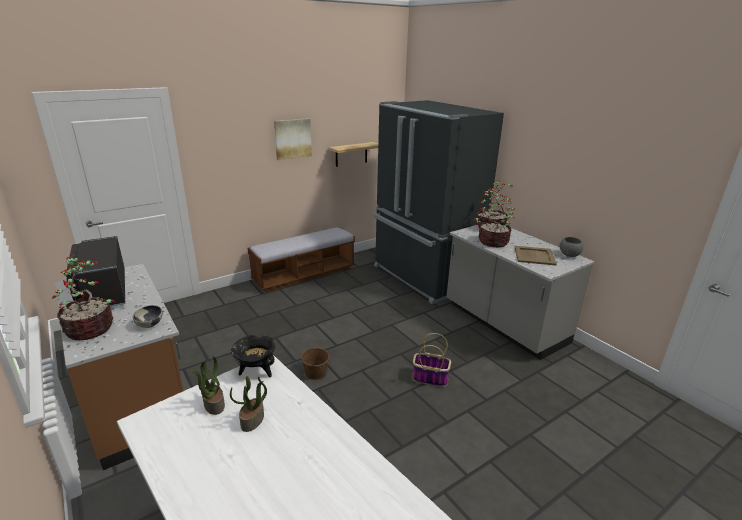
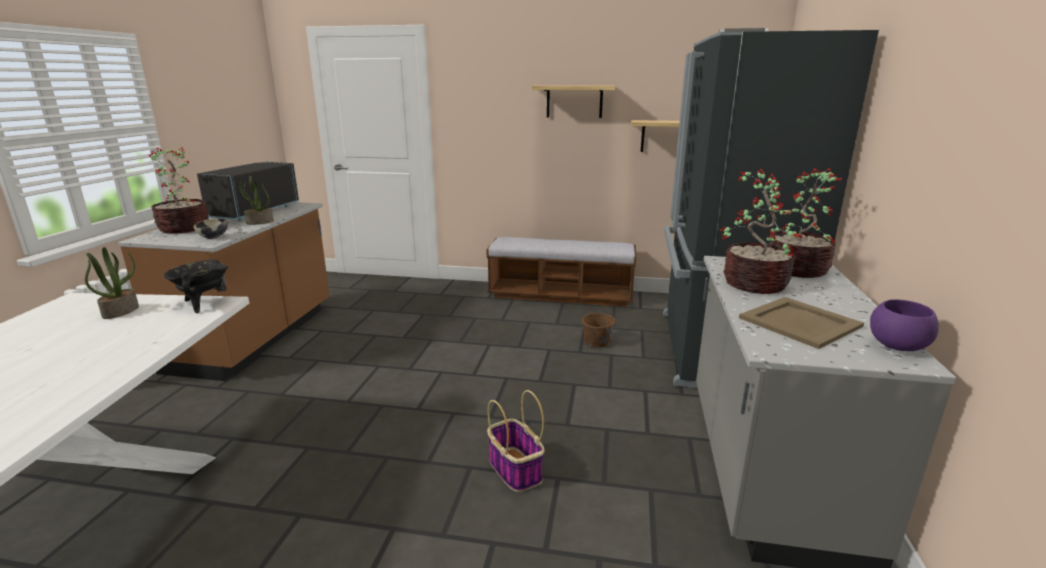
camera: 45 degrees right, 5 degrees down
potted plant [230,376,267,432] -> potted plant moved to [239,176,274,225]
picture [274,118,312,160] -> shelf [532,85,615,118]
brown bucket [301,344,329,380] -> brown bucket moved to [582,303,615,348]
grey bowl [560,237,583,257] -> purple bowl [870,299,939,351]

